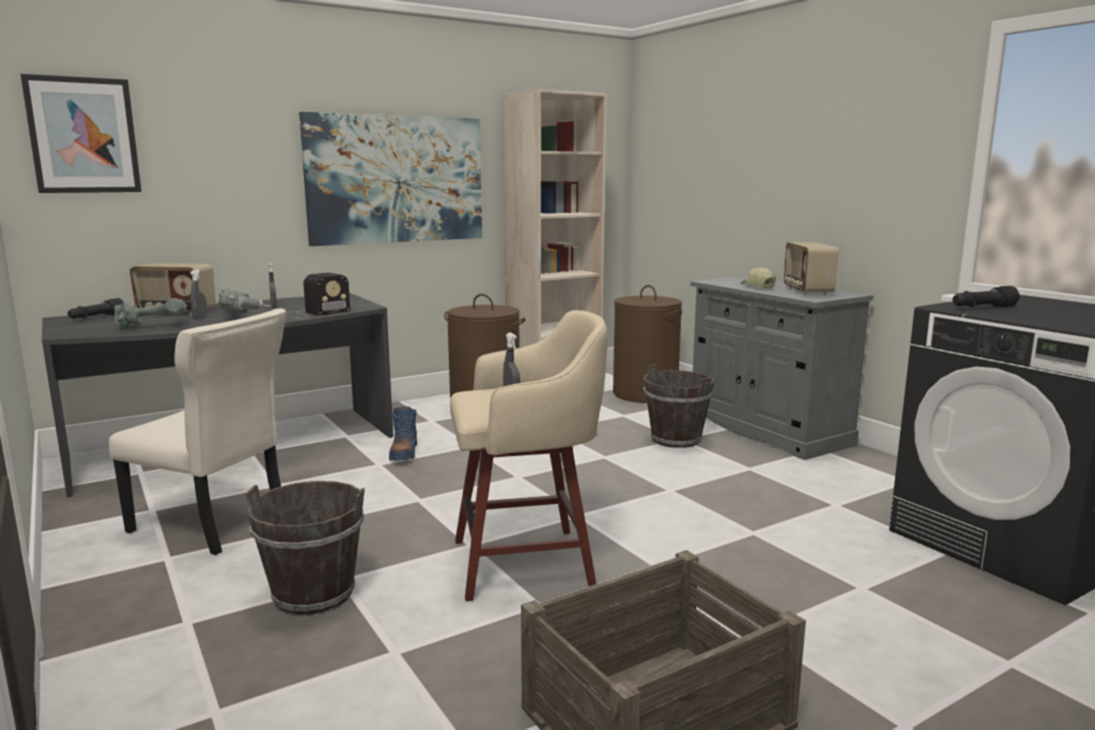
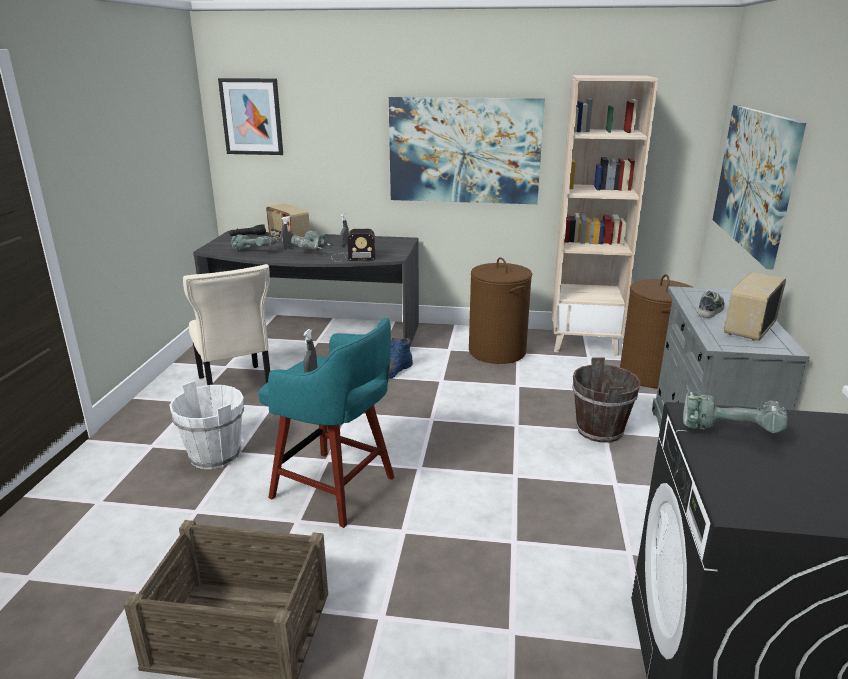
camera: 40 degrees right, 10 degrees up
brown bucket [245,481,365,615] -> white bucket [170,381,244,469]
beige stool [450,310,608,601] -> turquoise stool [258,318,394,528]
cap [740,266,776,288] -> shoe [698,291,725,318]
black flashlight [952,286,1020,307] -> power drill [683,391,788,433]
none -> picture [713,105,806,269]

